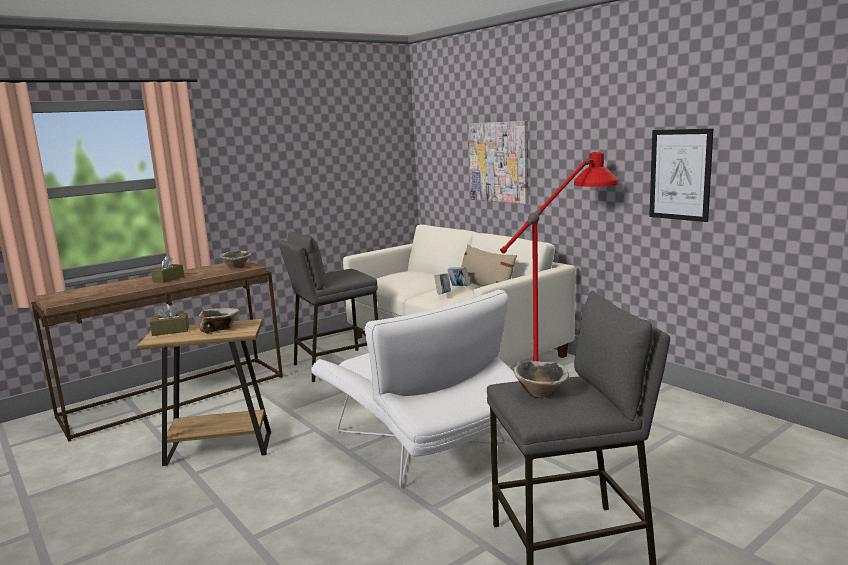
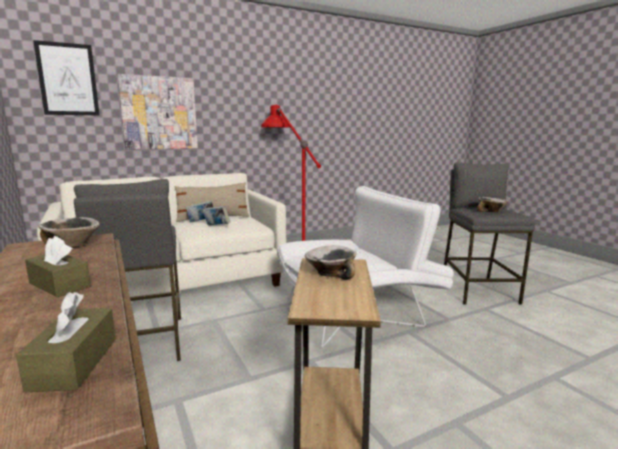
camera: 80 degrees left, 0 degrees up
brown tissue box [150,304,189,336] -> brown tissue box moved to [16,292,116,392]
picture [649,129,713,222] -> picture moved to [33,40,99,115]

